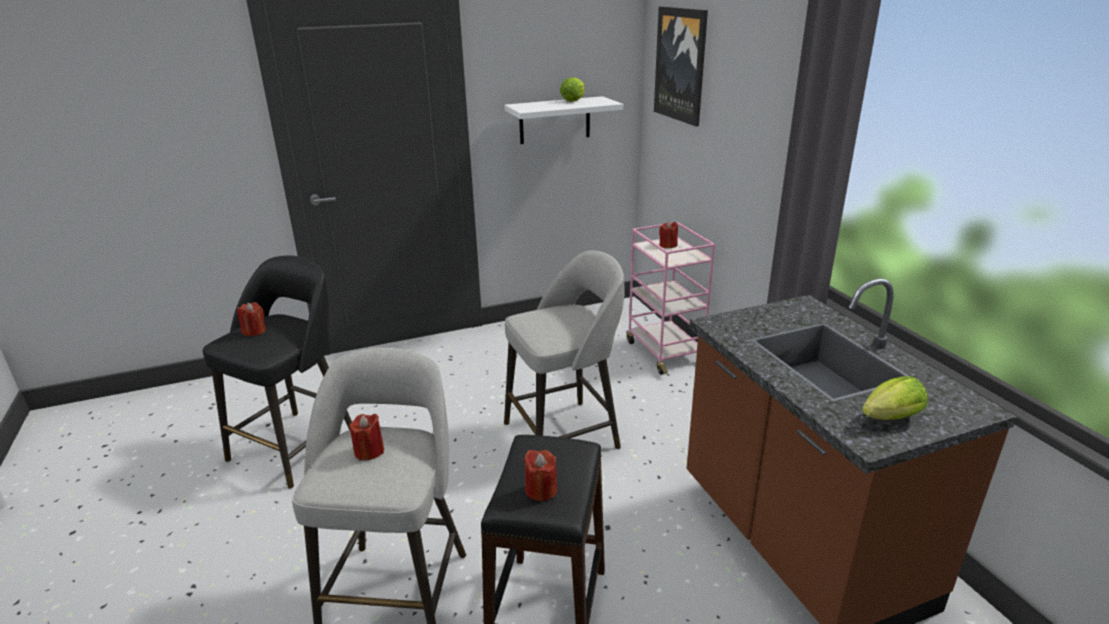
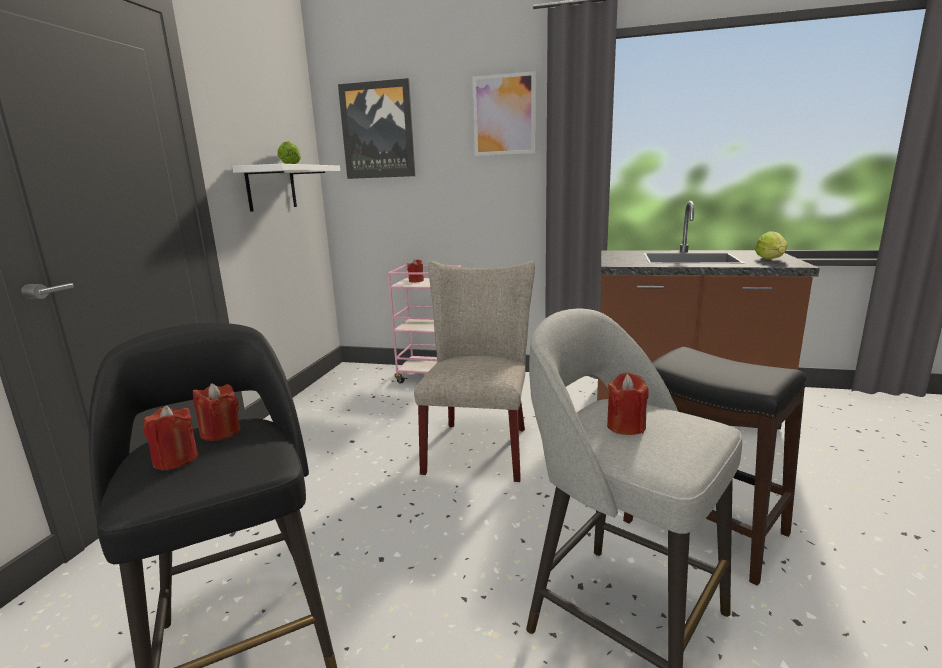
camera: 55 degrees left, 10 degrees down
grey stool [504,250,625,449] -> beige chair [414,261,535,482]
red candle [524,450,557,501] -> red candle moved to [193,384,240,441]
none -> picture [472,71,535,156]

